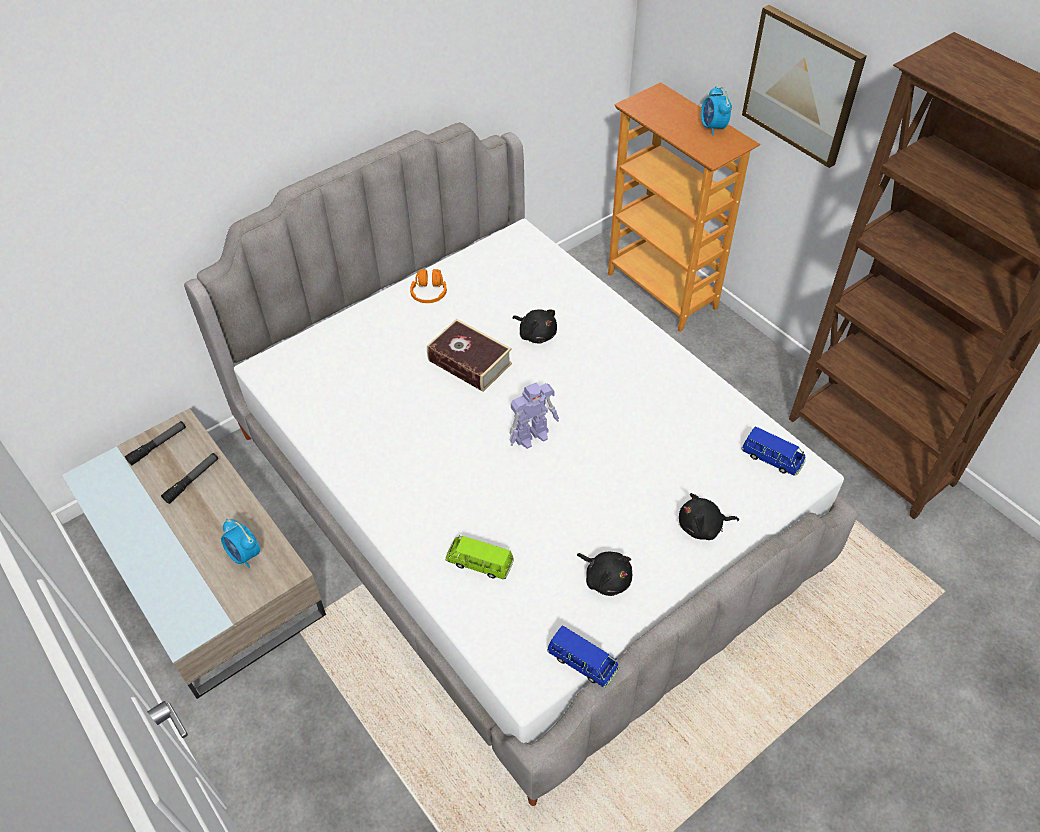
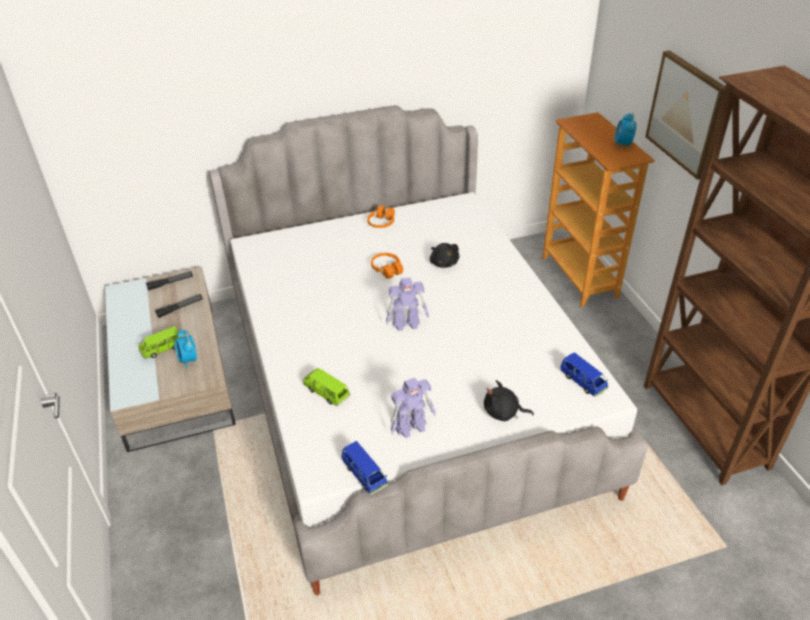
camera: 20 degrees right, 10 degrees down
book [427,319,512,392] -> orange headphones [371,253,403,279]
black plush toy [577,552,632,596] -> toy robot [390,378,436,438]
none -> green toy car [139,326,181,359]

